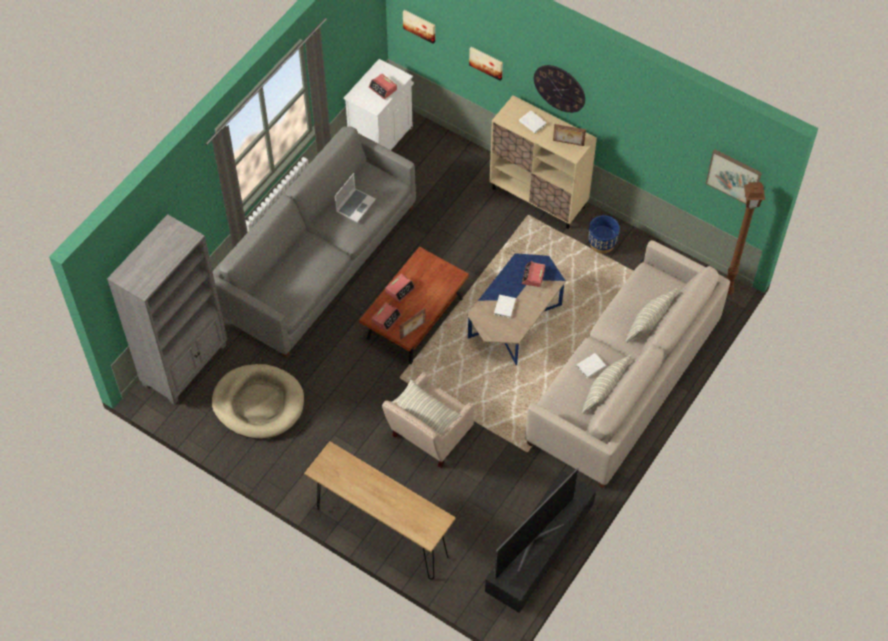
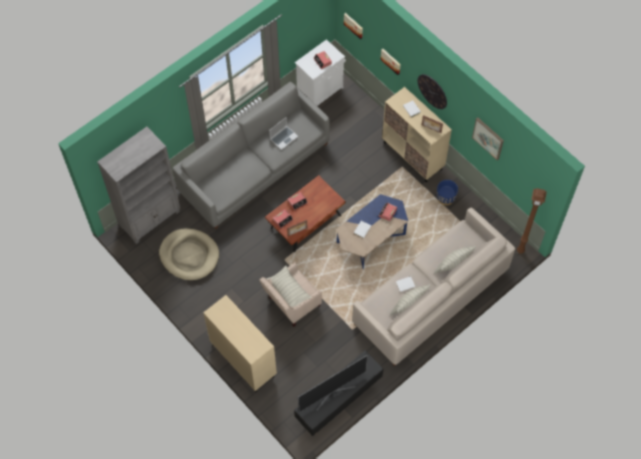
camera: 15 degrees right, 5 degrees up
brown console table [304,441,456,579] -> beige cabinet [203,295,277,392]
picture [706,149,762,204] -> picture moved to [472,118,504,160]

